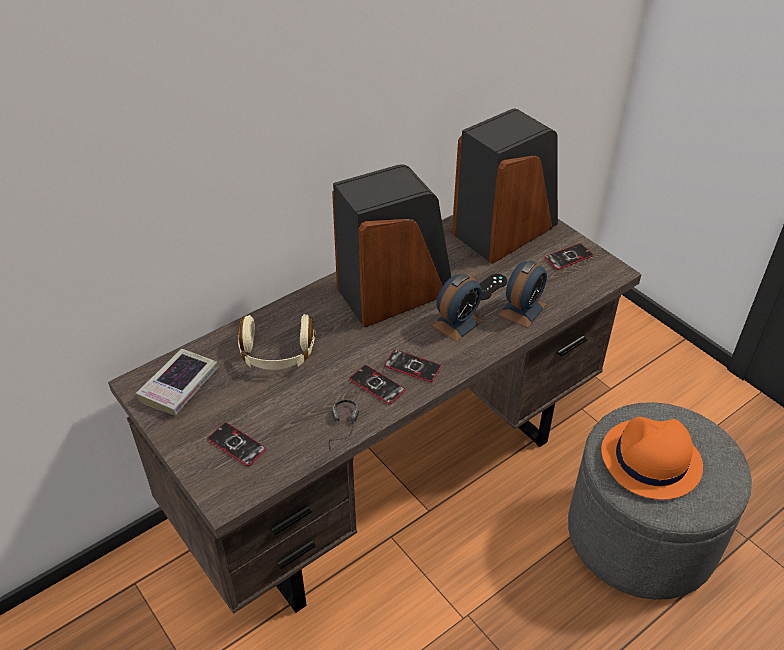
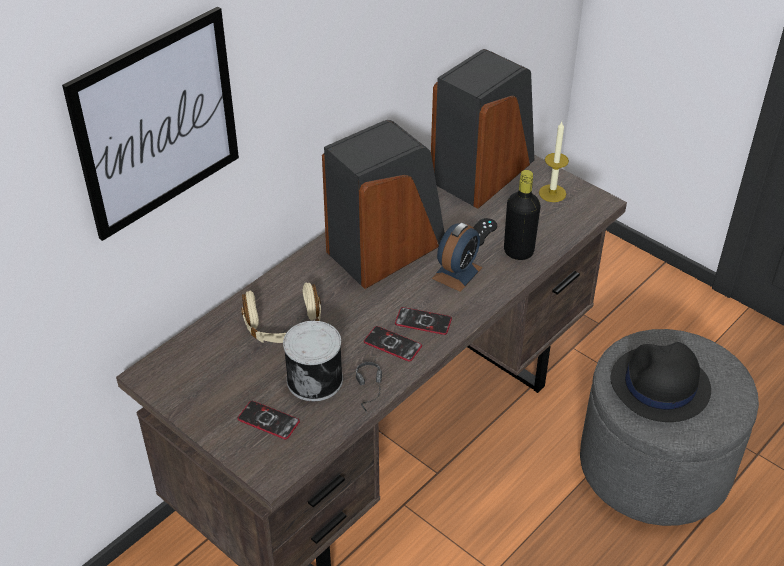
camera: 10 degrees left, 0 degrees up
book [136,349,219,415] -> none
alarm clock [499,260,547,328] -> black bottle [504,170,541,260]
phone [544,243,593,270] -> candle [539,122,569,202]
orange hat [601,417,703,500] -> black hat [611,342,711,422]
none -> picture [62,6,239,241]
none -> can [283,321,343,401]

